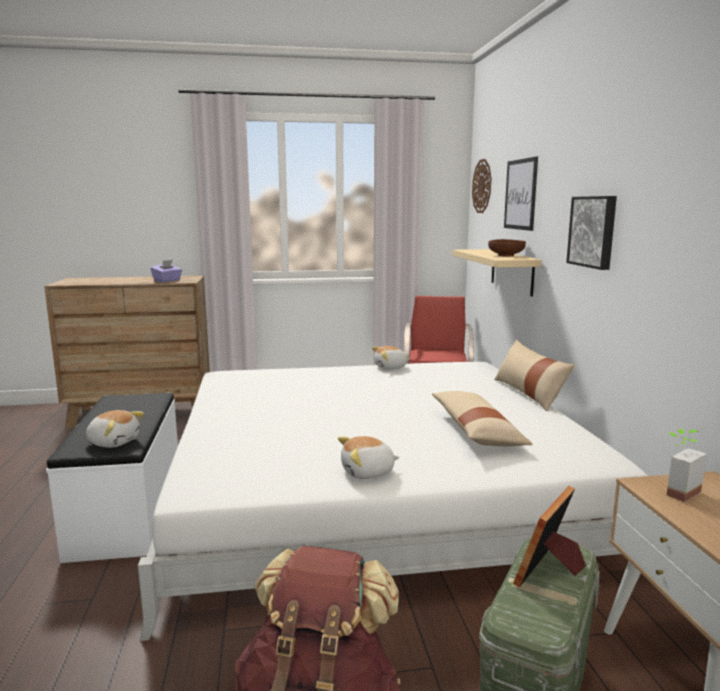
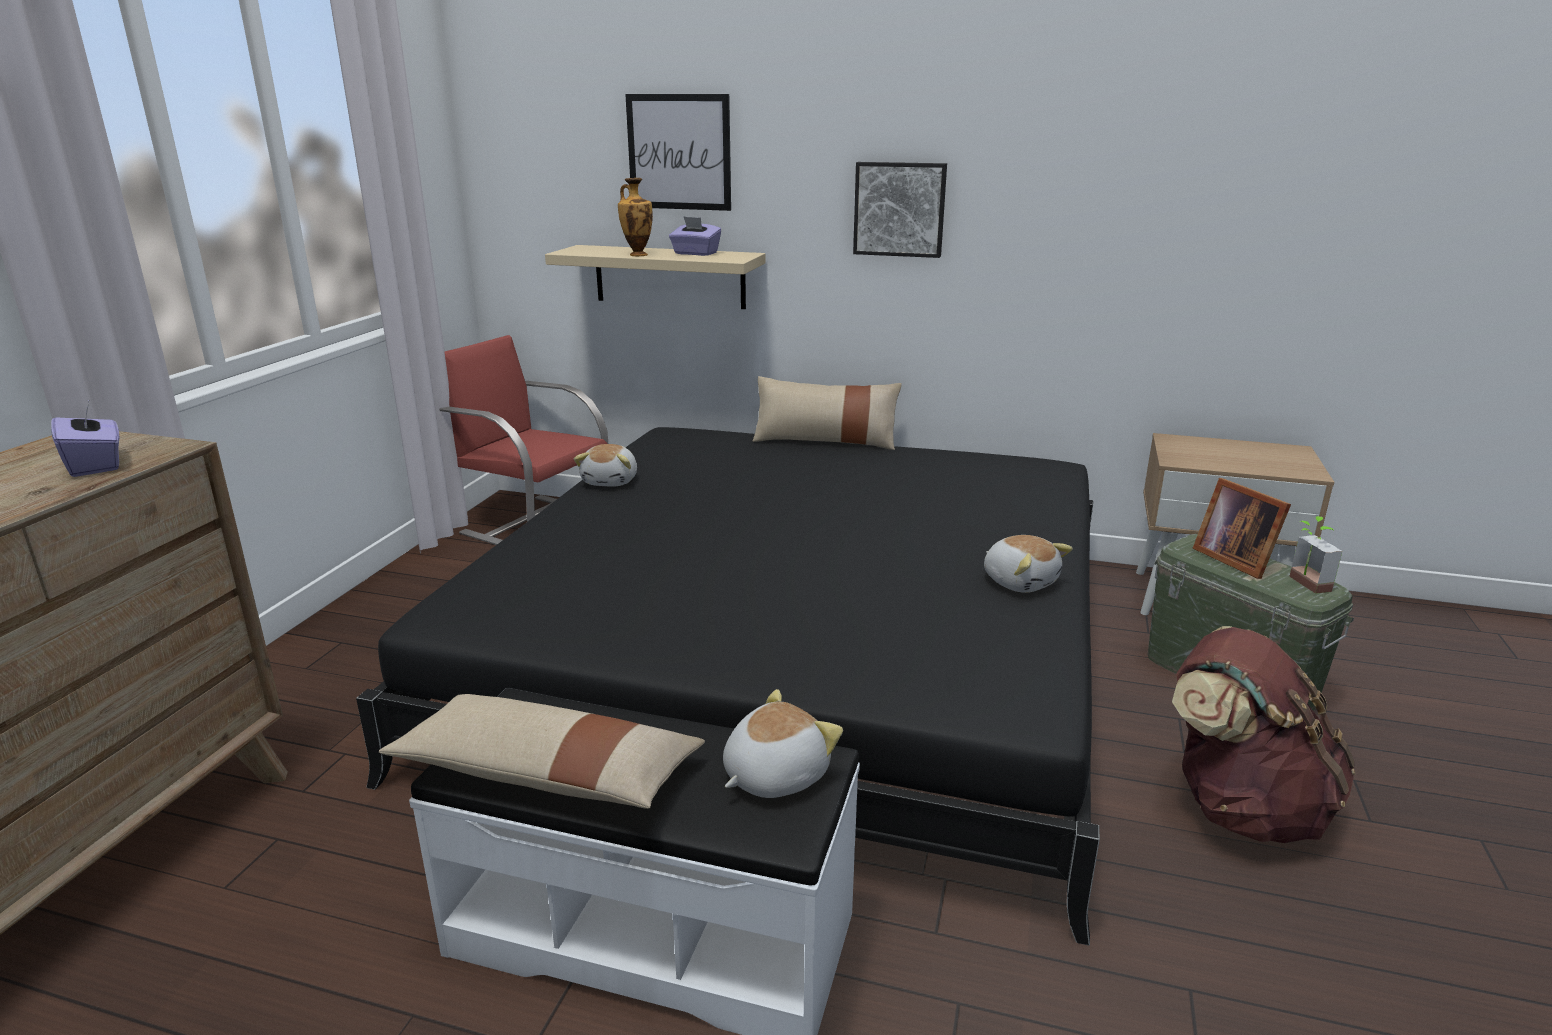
camera: 65 degrees left, 10 degrees up
white bed [138,362,648,641] -> black bed [356,427,1100,946]
plush toy [338,436,400,479] -> plush toy turned 45 degrees counterclockwise [984,535,1073,593]
beige pillow [432,391,532,447] -> beige pillow moved to [379,694,705,809]
wall clock [472,159,491,213] -> none
brown bowl [488,239,526,256] -> purple tissue box [669,216,721,256]
potted plant [667,429,707,502] -> potted plant moved to [1289,516,1342,594]
none -> vase [618,178,653,256]

